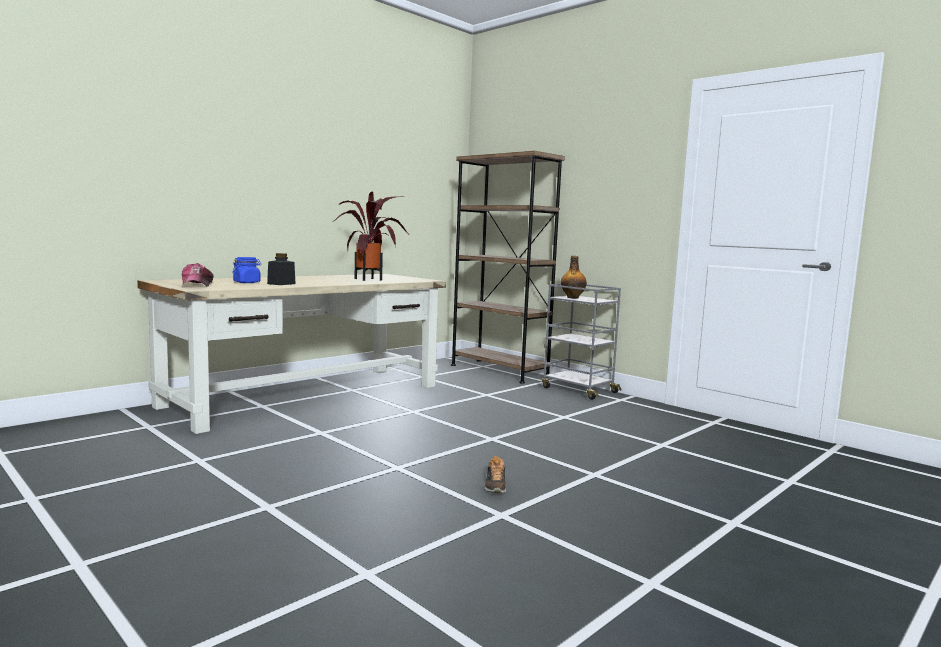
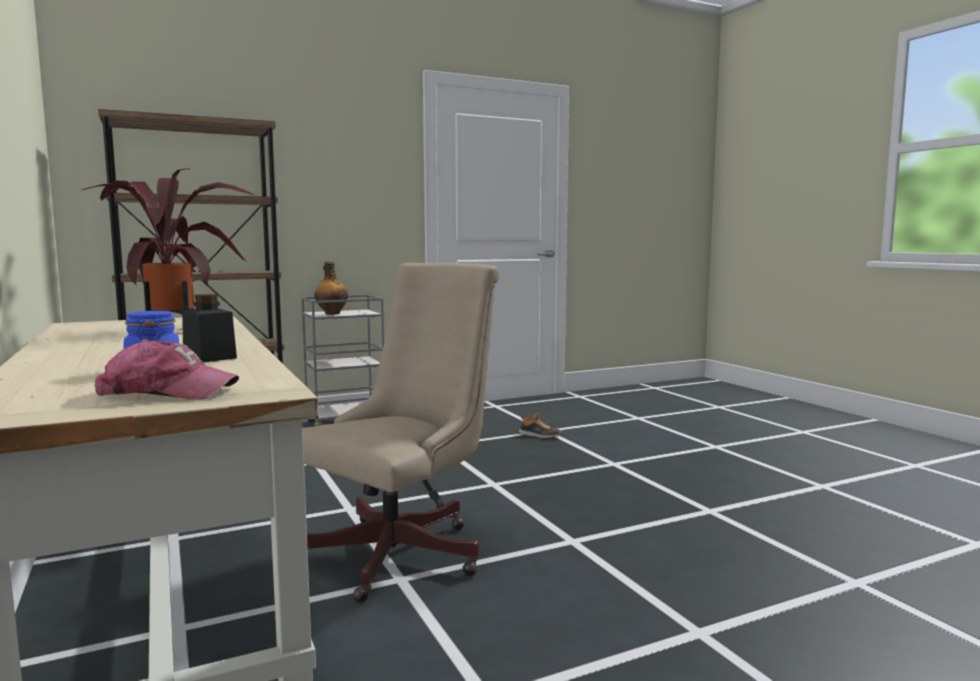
camera: 70 degrees left, 0 degrees up
shoe [484,456,506,493] -> shoe moved to [519,413,562,438]
none -> beige office chair [303,263,500,603]

